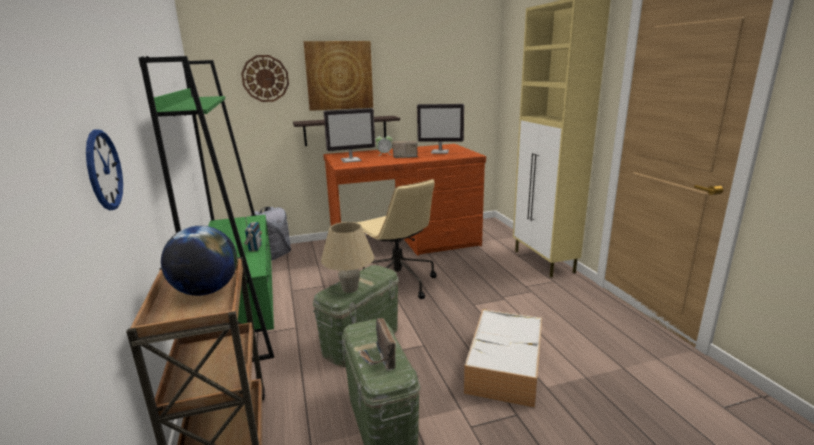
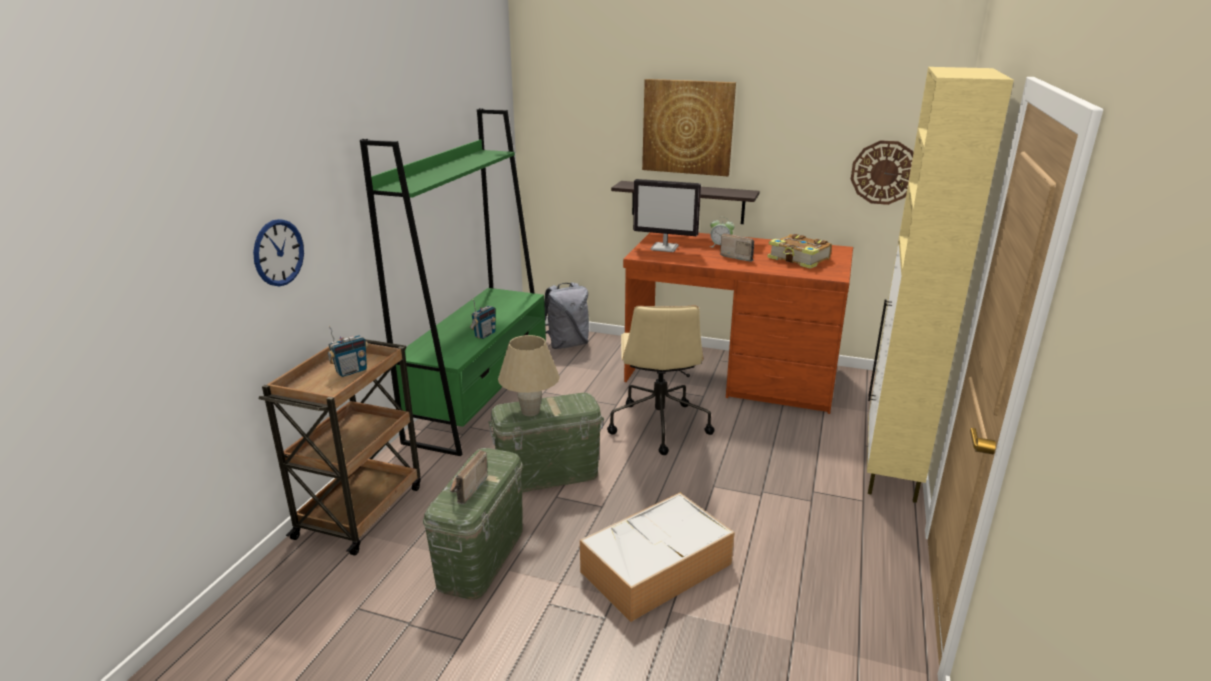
camera: 35 degrees right, 5 degrees up
globe [161,226,237,296] -> radio [328,326,368,377]
wall clock [241,55,289,102] -> wall clock moved to [851,140,914,205]
monitor [417,104,464,154] -> book [767,234,832,269]

